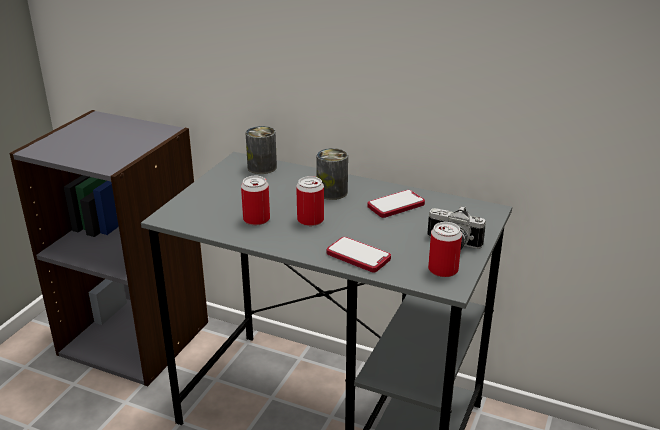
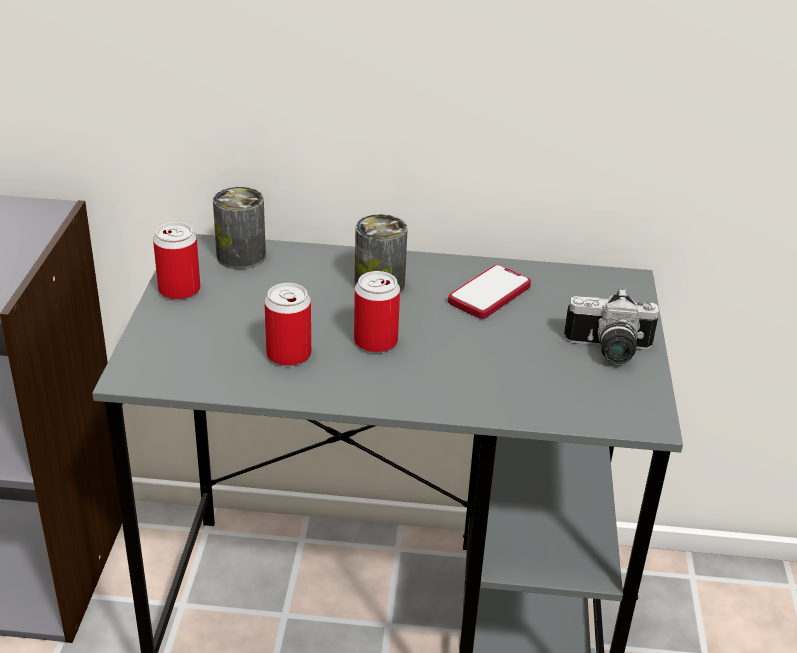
camera: 20 degrees left, 5 degrees up
phone [327,237,391,273] -> none
can [428,222,462,277] -> can moved to [153,222,200,300]

